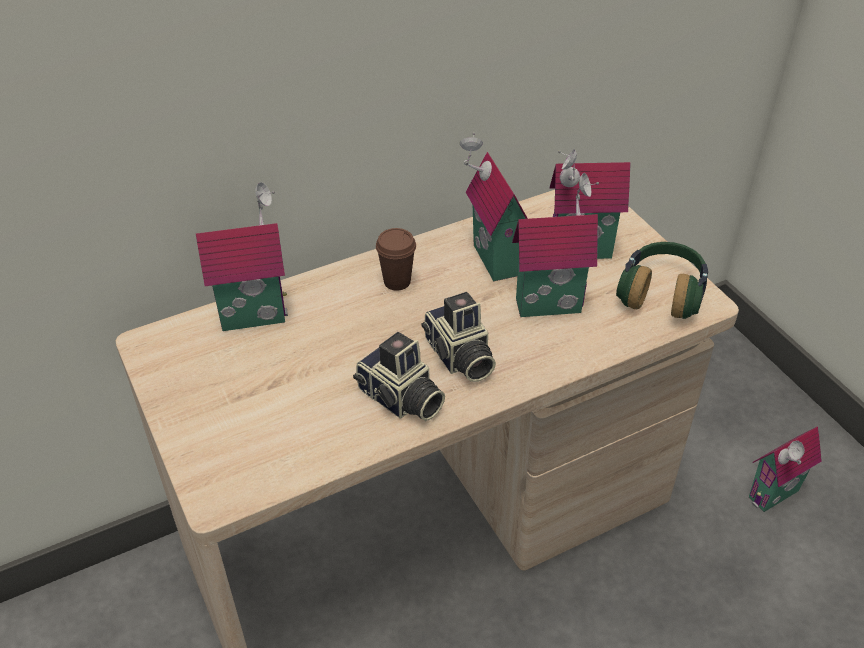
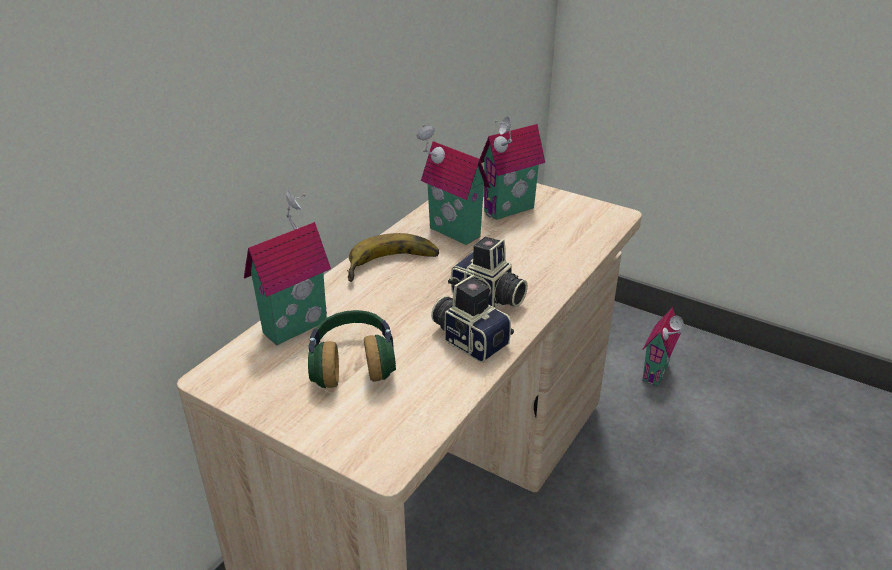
camera: 30 degrees left, 10 degrees down
camera [353,332,445,421] -> camera turned 150 degrees counterclockwise [431,275,514,363]
brown cup [376,228,416,291] -> banana [347,233,439,282]
toy house [512,173,599,317] -> none
headphones [616,242,708,319] -> headphones moved to [308,310,396,388]

